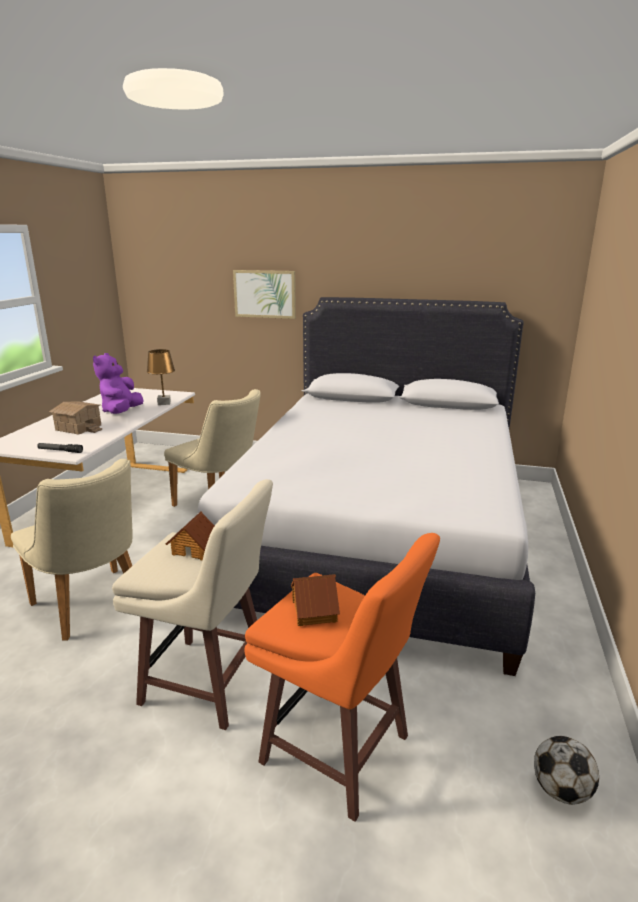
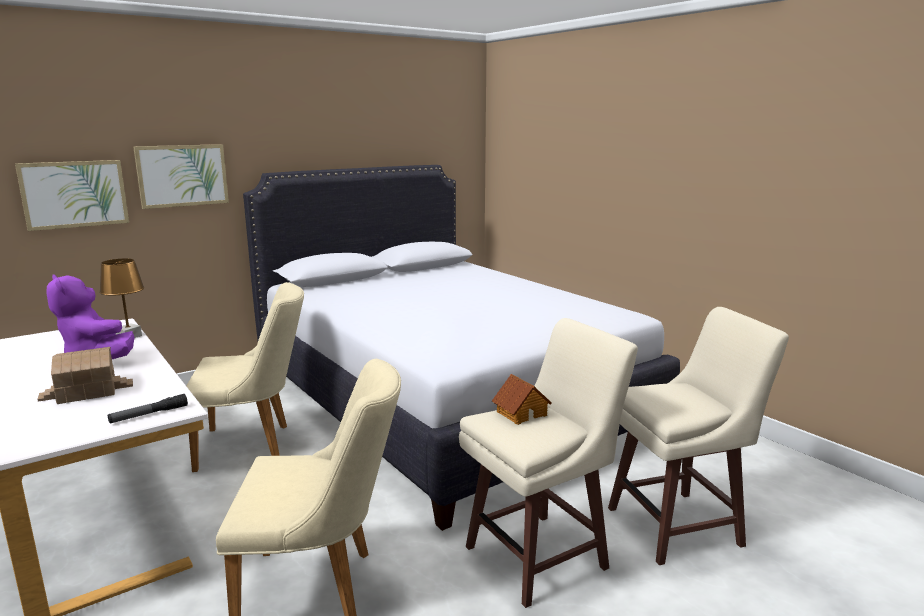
camera: 50 degrees left, 5 degrees down
orange stool [244,533,440,822] -> beige stool [608,307,789,565]
toy house [291,574,340,626] -> none
football [534,736,599,805] -> none
none -> picture [15,160,129,231]

